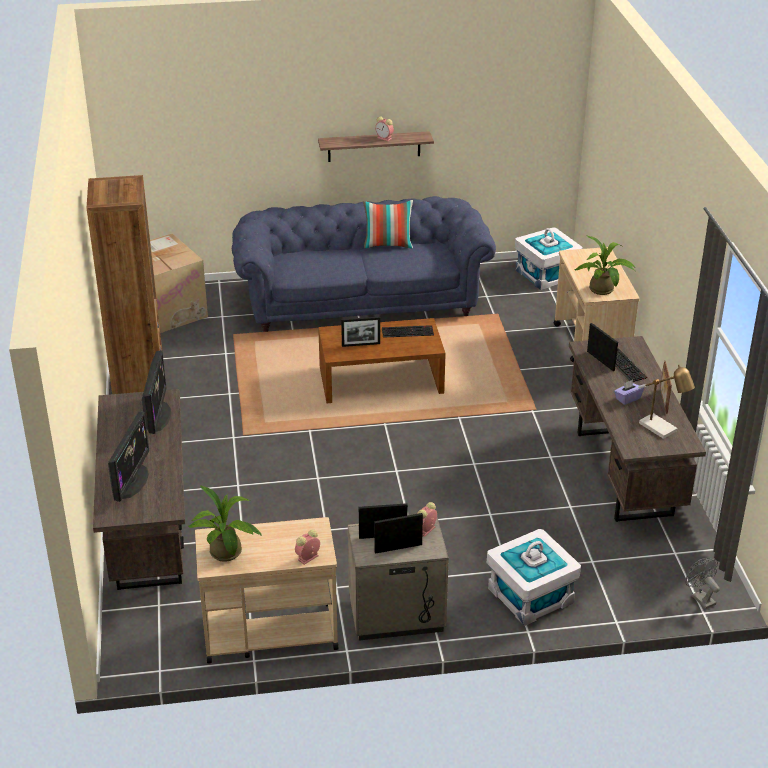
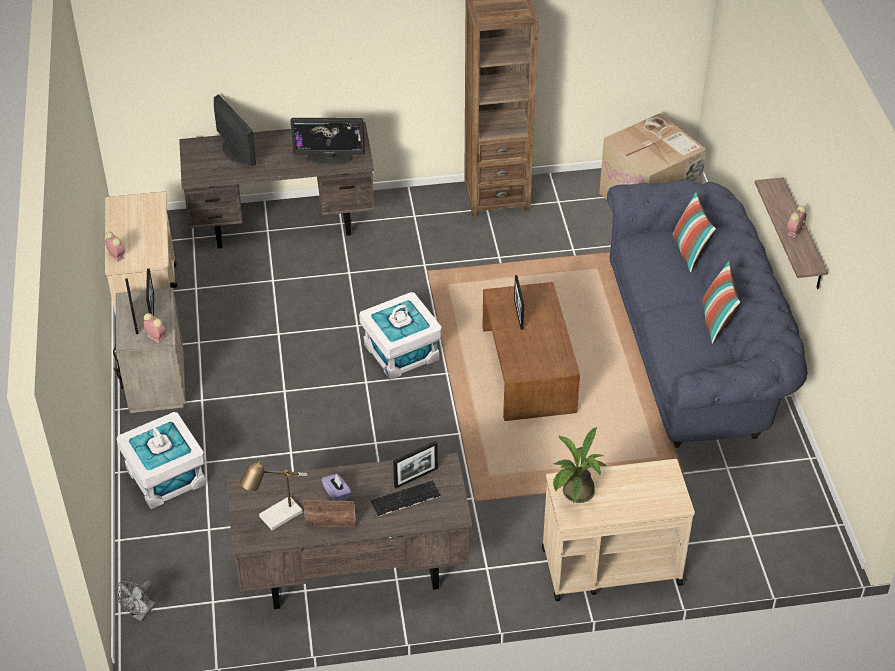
camera: 90 degrees right, 10 degrees up
monitor [108,412,149,502] -> monitor turned 135 degrees counterclockwise [214,95,256,166]
potted plant [189,485,262,562] -> none
keyboard [382,325,434,338] -> none
white storage box [515,227,583,290] -> white storage box moved to [359,292,442,380]
grey fan [685,558,720,609] -> grey fan turned 150 degrees clockwise [116,580,156,621]
none -> pillow [672,191,716,272]

